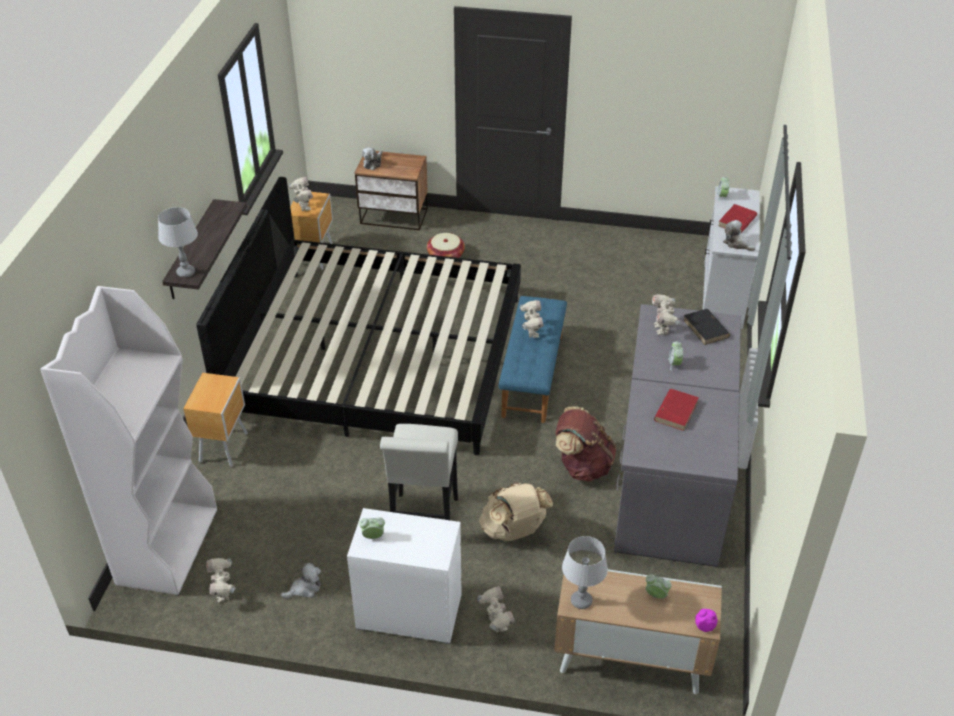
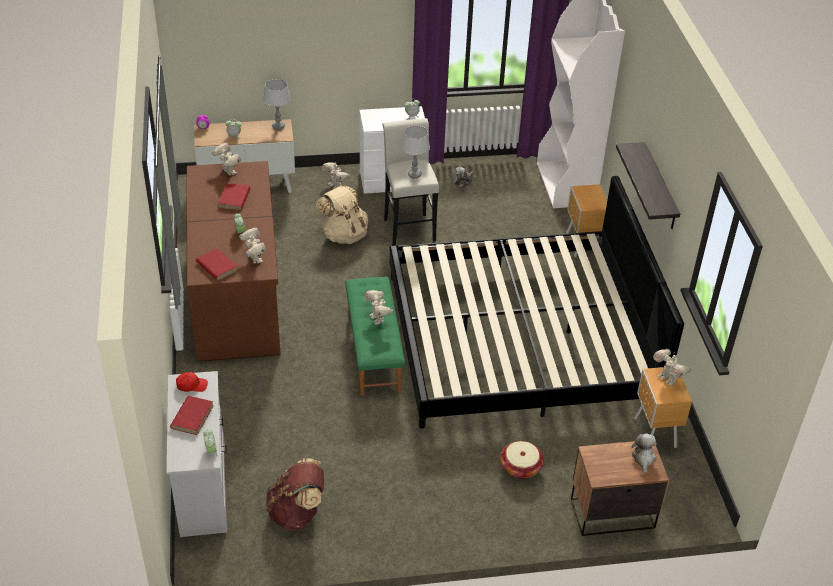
camera: 160 degrees right, 0 degrees up
grey table lamp [158,207,198,278] -> grey table lamp moved to [401,125,430,179]
toy robot [206,558,236,602] -> toy robot moved to [212,143,241,176]
blue bench [499,296,567,423] -> green bench [345,277,405,396]
brown backpack [555,406,616,482] -> brown backpack moved to [266,458,324,530]
grey desk [614,304,741,567] -> brown desk [187,161,281,362]
black book [683,309,730,345] -> red book [196,248,238,281]
plush toy [723,220,755,251] -> red cap [176,372,208,392]

